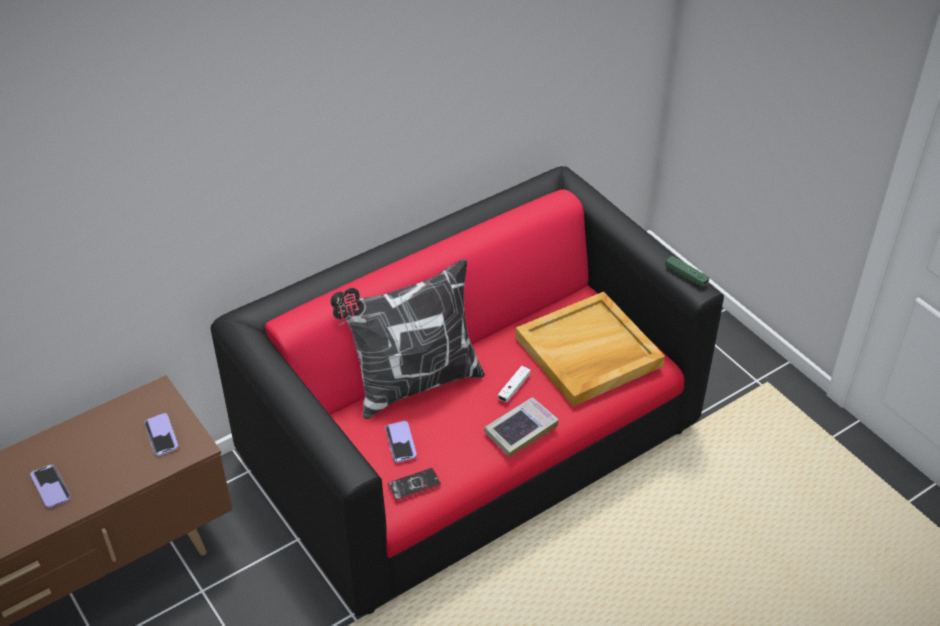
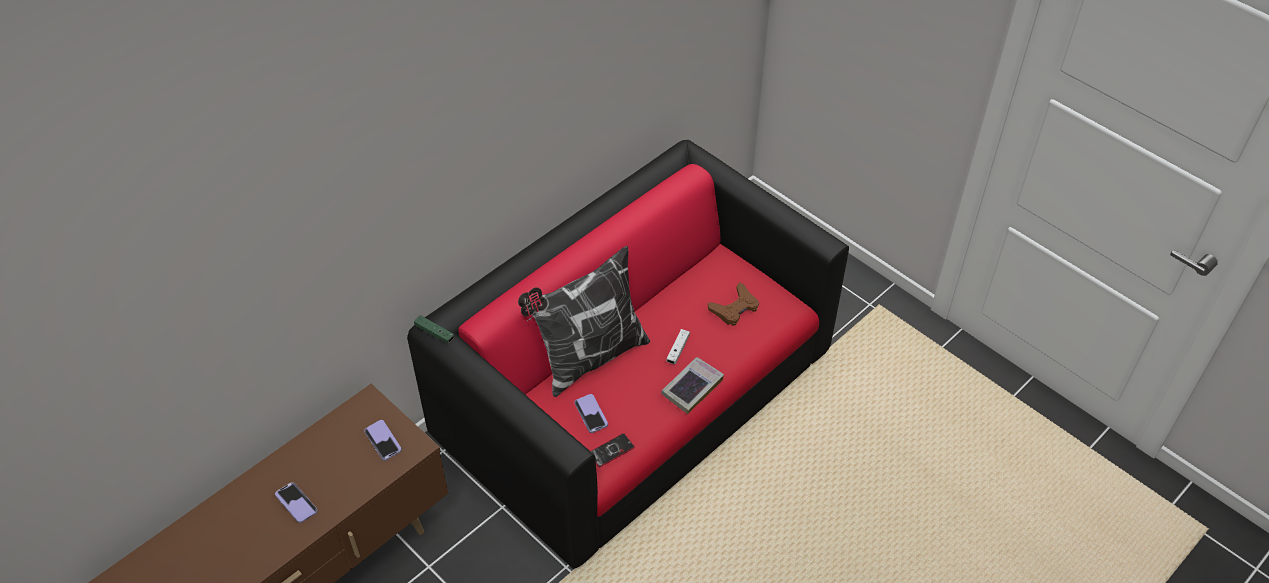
camera: 10 degrees left, 5 degrees up
beige tray [515,292,665,407] -> brown game controller [708,282,759,326]
green game controller [665,256,709,286] -> green game controller moved to [414,315,454,344]

